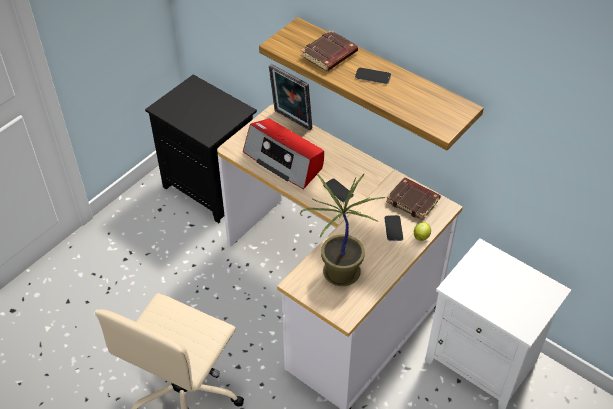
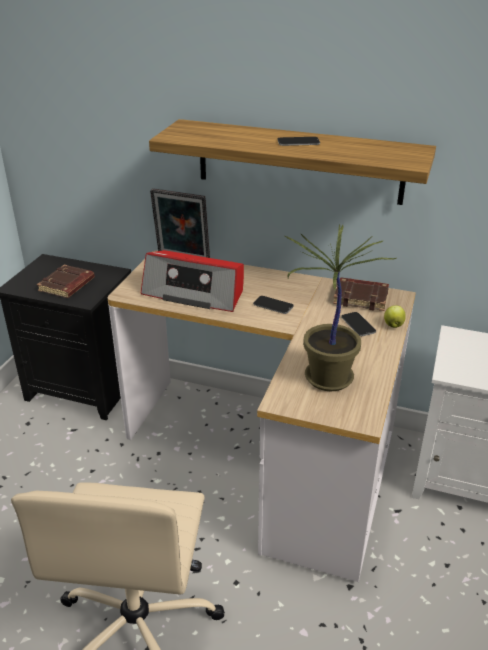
camera: 20 degrees left, 15 degrees down
brown book [301,30,358,71] -> brown book moved to [37,265,95,298]

